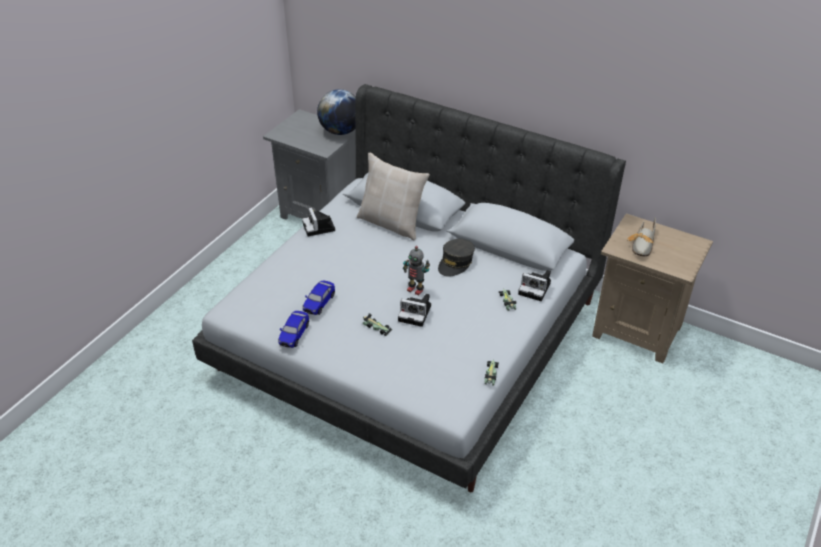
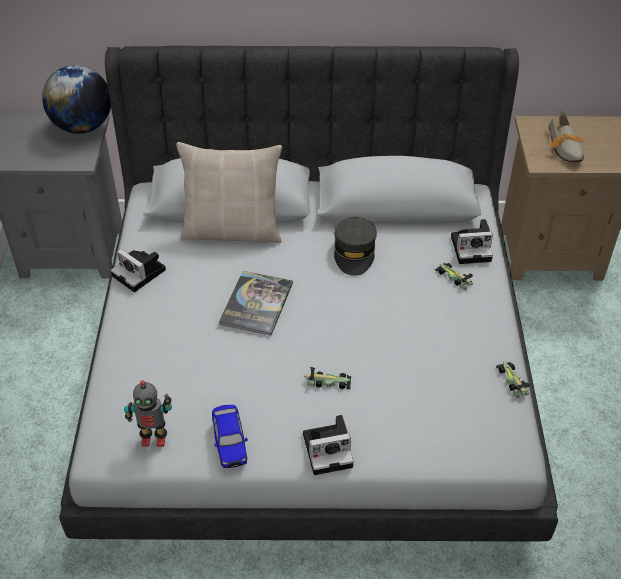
camera: 30 degrees left, 5 degrees up
toy car [303,281,335,315] -> none
camera [398,294,431,327] -> camera moved to [303,415,354,475]
toy robot [403,246,430,295] -> toy robot moved to [124,380,172,447]
none -> book [219,271,293,336]

